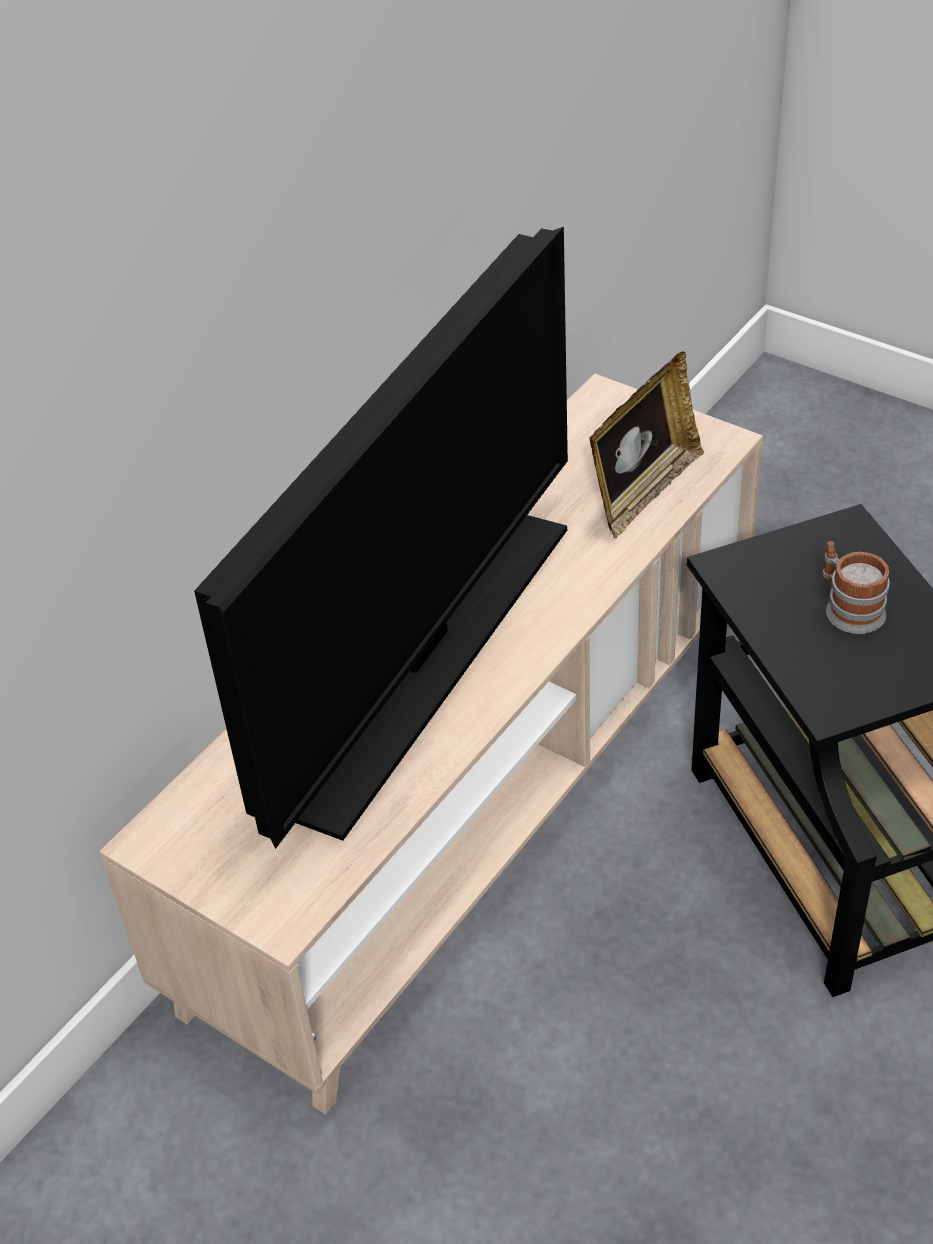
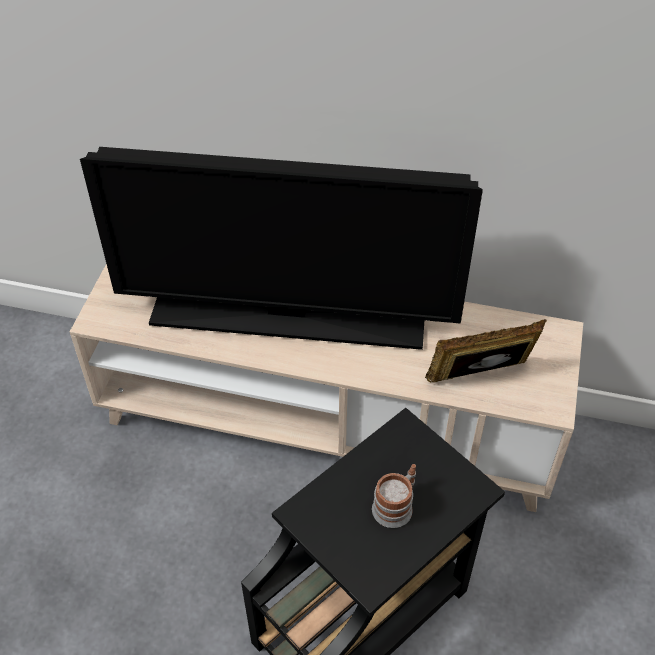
camera: 65 degrees right, 5 degrees up
picture frame [589,351,704,539] -> picture frame turned 150 degrees clockwise [424,319,547,383]

